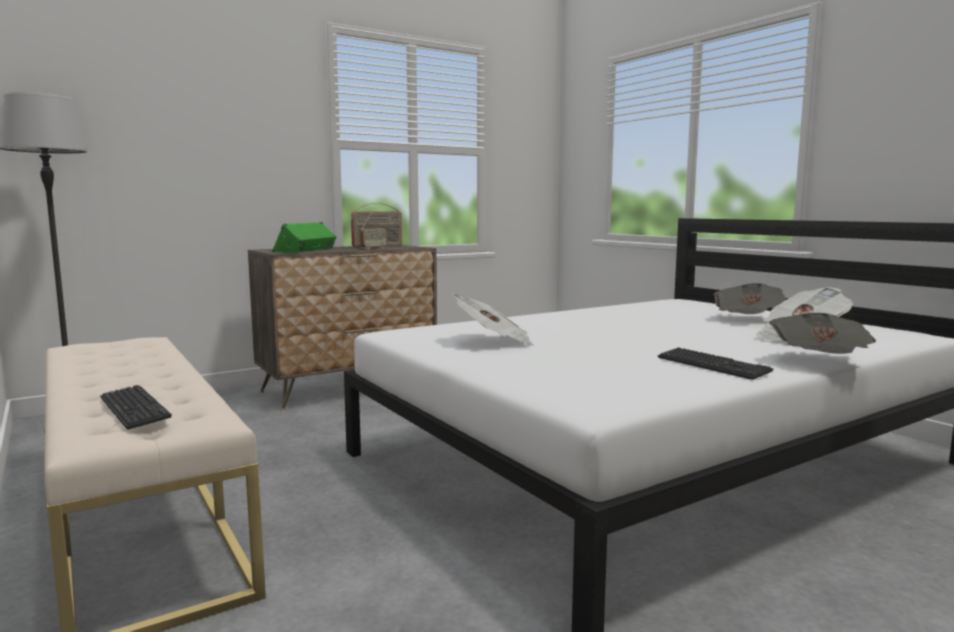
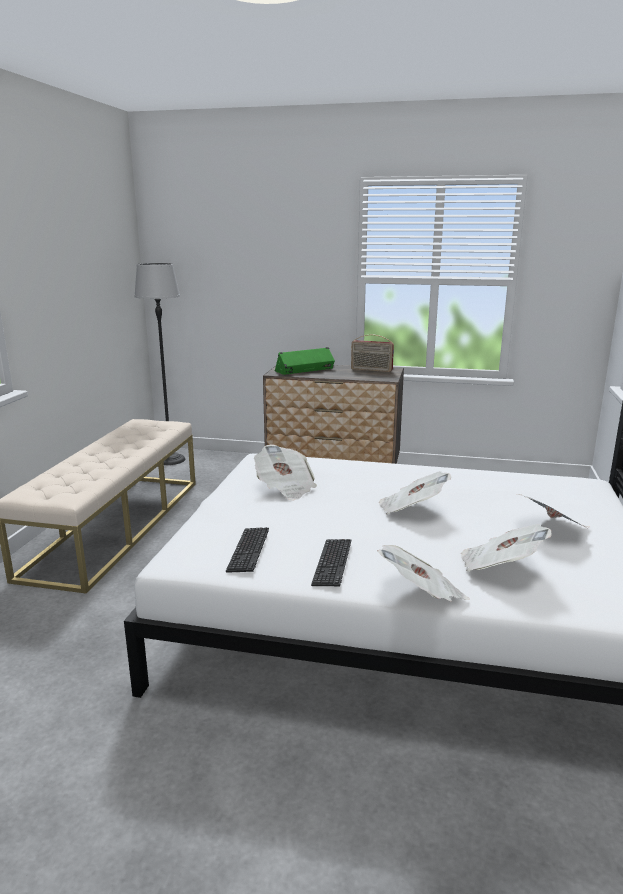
camera: 45 degrees right, 10 degrees up
keyboard [100,385,172,430] -> keyboard moved to [226,527,269,573]
radio [360,212,387,249] -> none
none -> newspaper [379,471,451,514]

